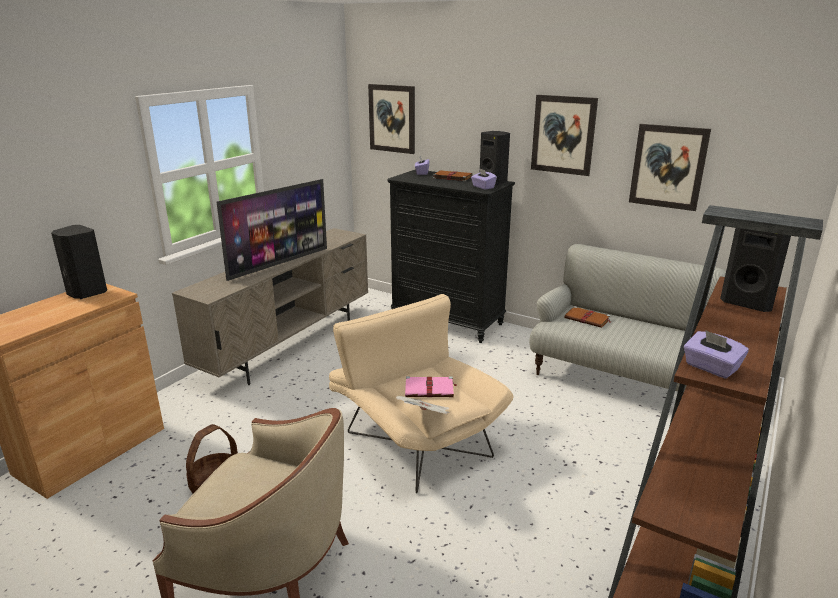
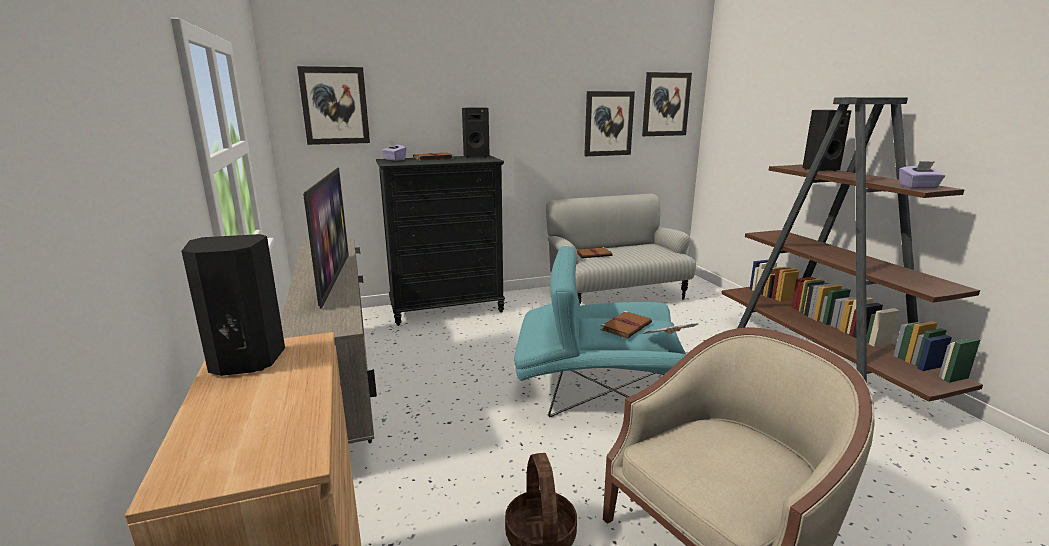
camera: 50 degrees left, 5 degrees down
beige armchair [329,294,513,493] -> turquoise armchair [514,246,686,417]
pink book [405,376,457,397] -> brown book [600,311,652,338]
purple tissue box [471,168,497,190] -> none
picture [531,95,598,176] -> picture moved to [642,72,692,136]

